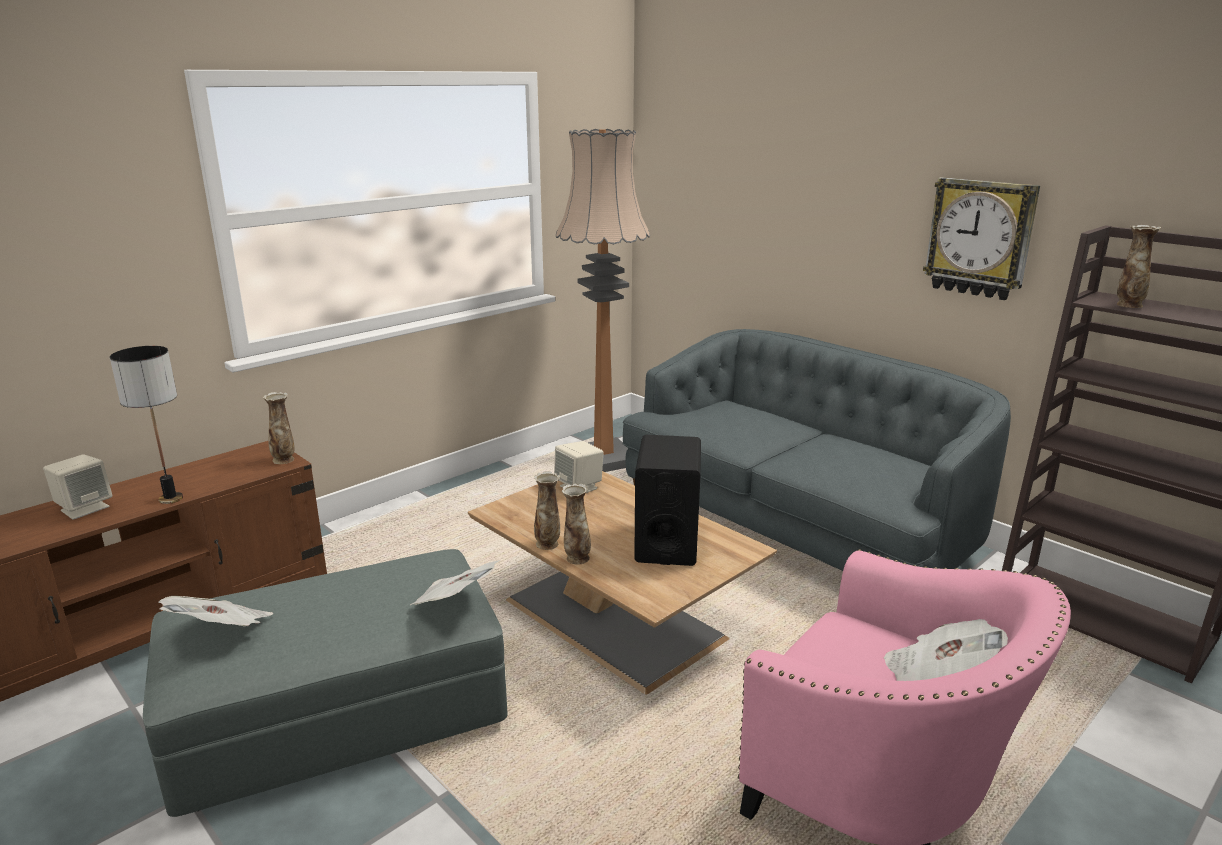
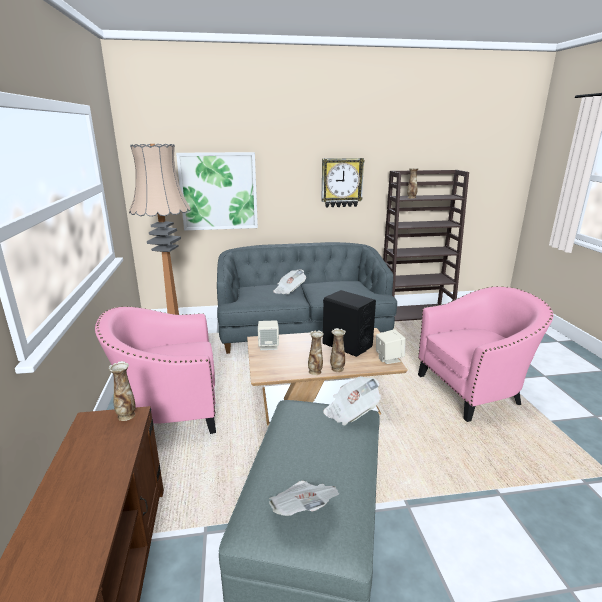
camera: 55 degrees left, 0 degrees up
beige speaker [43,454,112,520] -> beige speaker moved to [376,329,406,364]
table lamp [110,346,183,504] -> none
newspaper [884,619,1008,681] -> newspaper moved to [273,269,306,294]
none -> pink armchair [95,306,216,434]
none -> picture [176,152,258,231]

